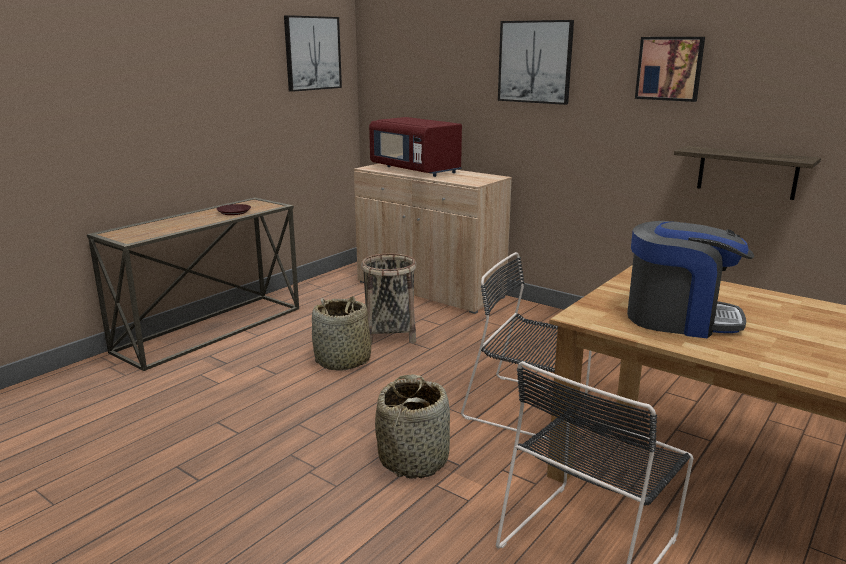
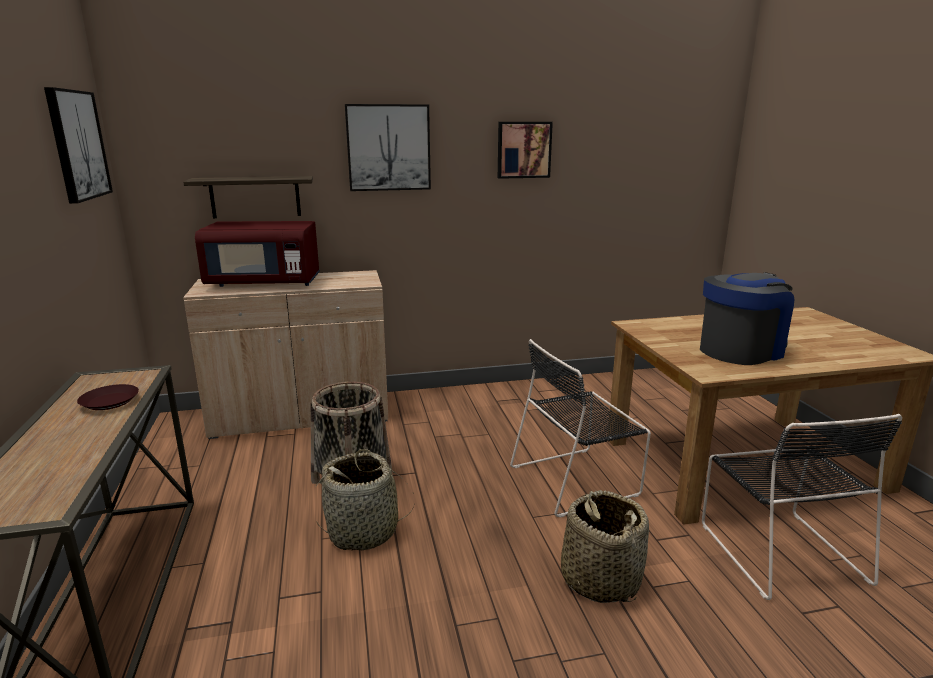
camera: 50 degrees left, 0 degrees up
shelf [674,146,821,200] -> shelf moved to [183,176,313,218]

